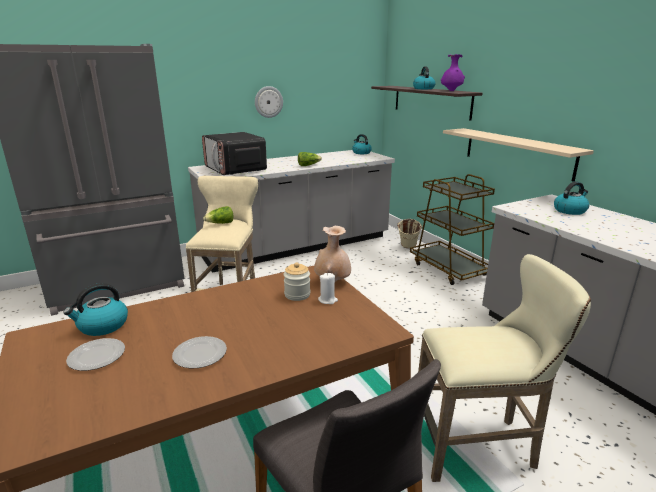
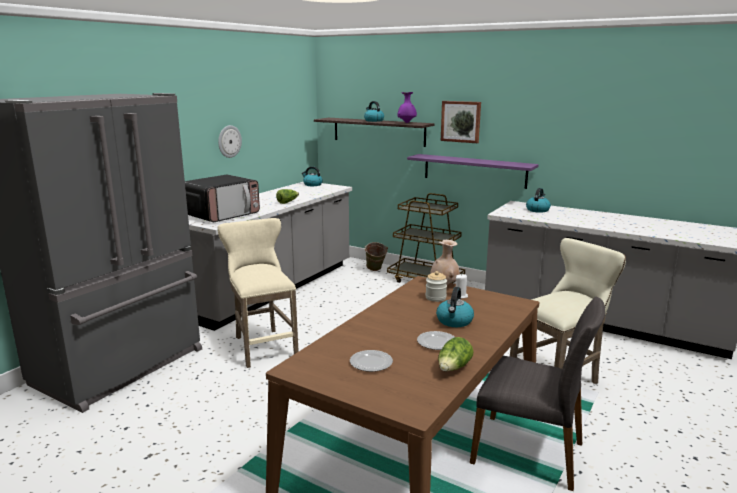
camera: 30 degrees left, 5 degrees down
kettle [63,283,128,336] -> kettle moved to [436,287,474,327]
microwave [202,132,267,175] -> microwave turned 75 degrees counterclockwise [185,175,260,222]
lettuce [203,206,233,224] -> lettuce moved to [438,337,474,371]
beige bucket [397,219,422,248] -> green bucket [364,242,388,271]
beige shelf [443,128,594,182] -> purple shelf [407,154,539,189]
none -> picture [441,101,481,143]

